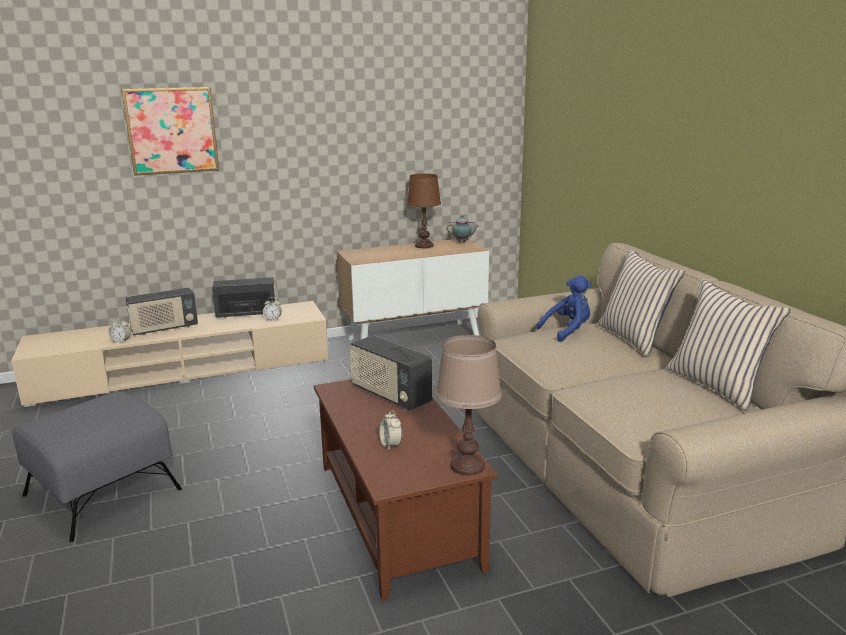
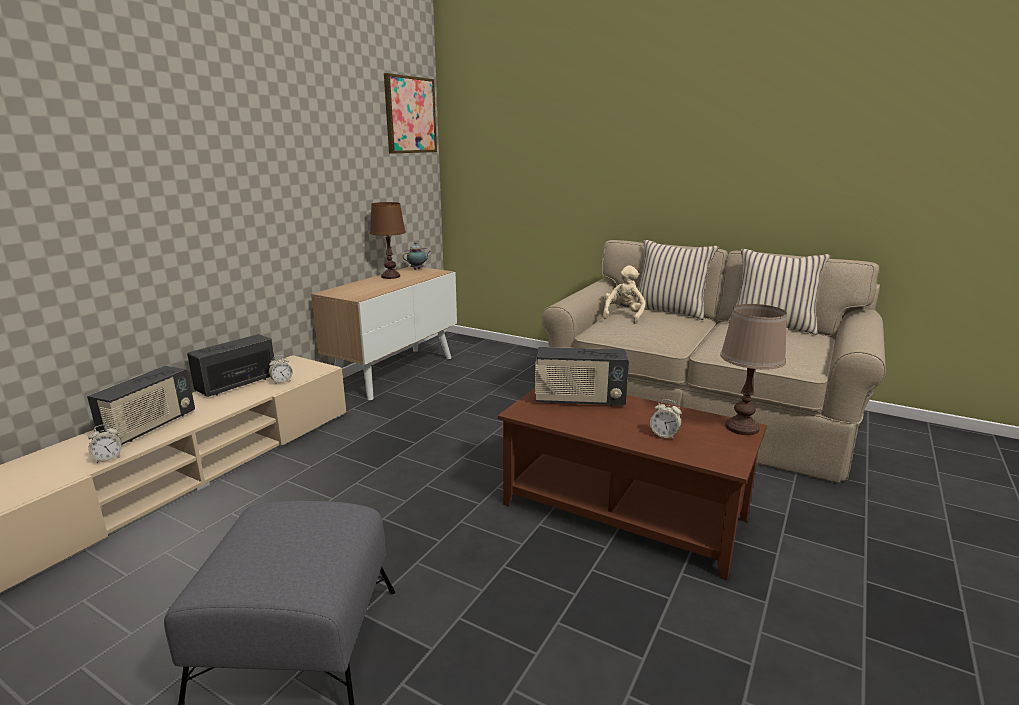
camera: 40 degrees left, 0 degrees up
picture [121,87,219,176] -> picture moved to [384,73,437,154]
blue plush toy [536,275,592,342] -> beige plush toy [603,265,646,324]

